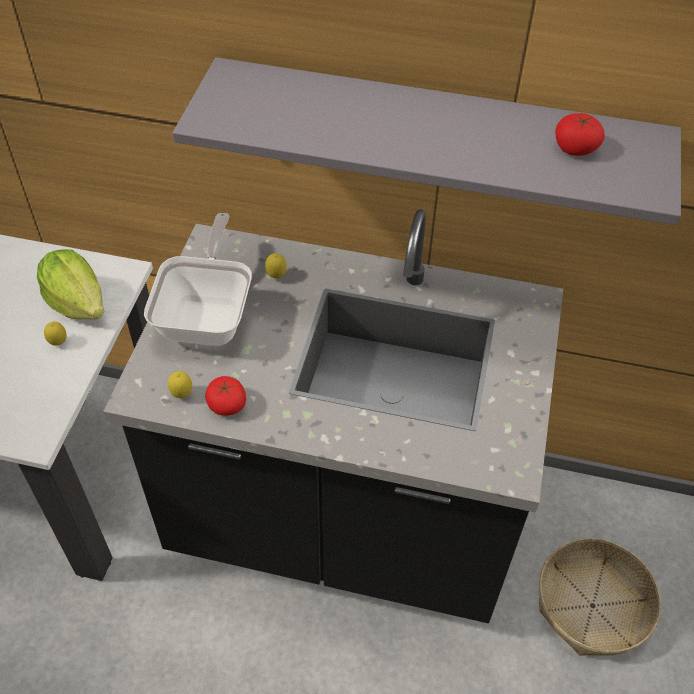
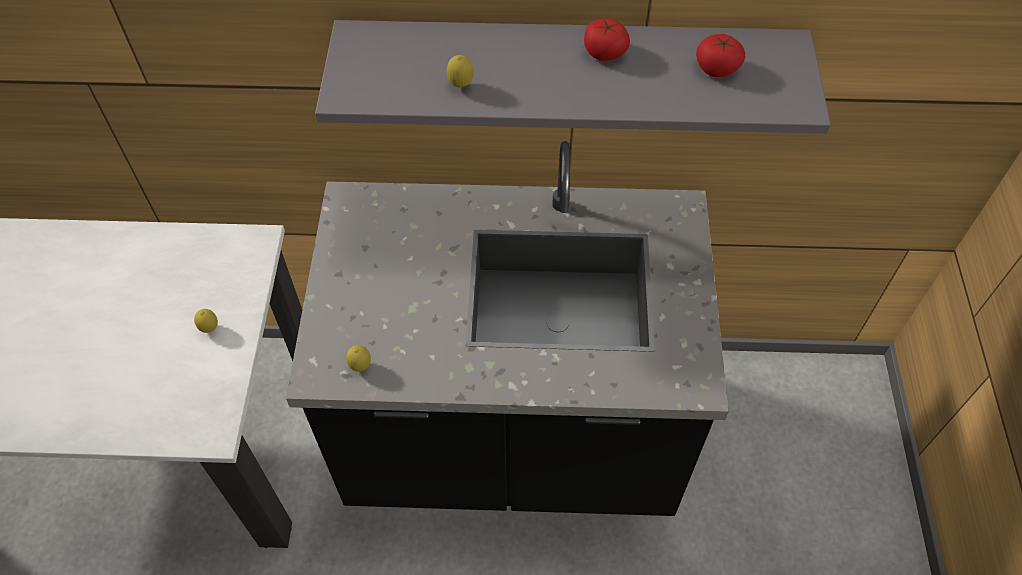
camera: 10 degrees left, 5 degrees up
lettuce [37,249,104,319] -> none
frying pan [144,213,252,346] -> none
tomato [205,376,246,416] -> tomato moved to [584,18,630,61]
lemon [265,253,287,278] -> lemon moved to [447,55,474,88]
basket [539,538,661,655] -> none

